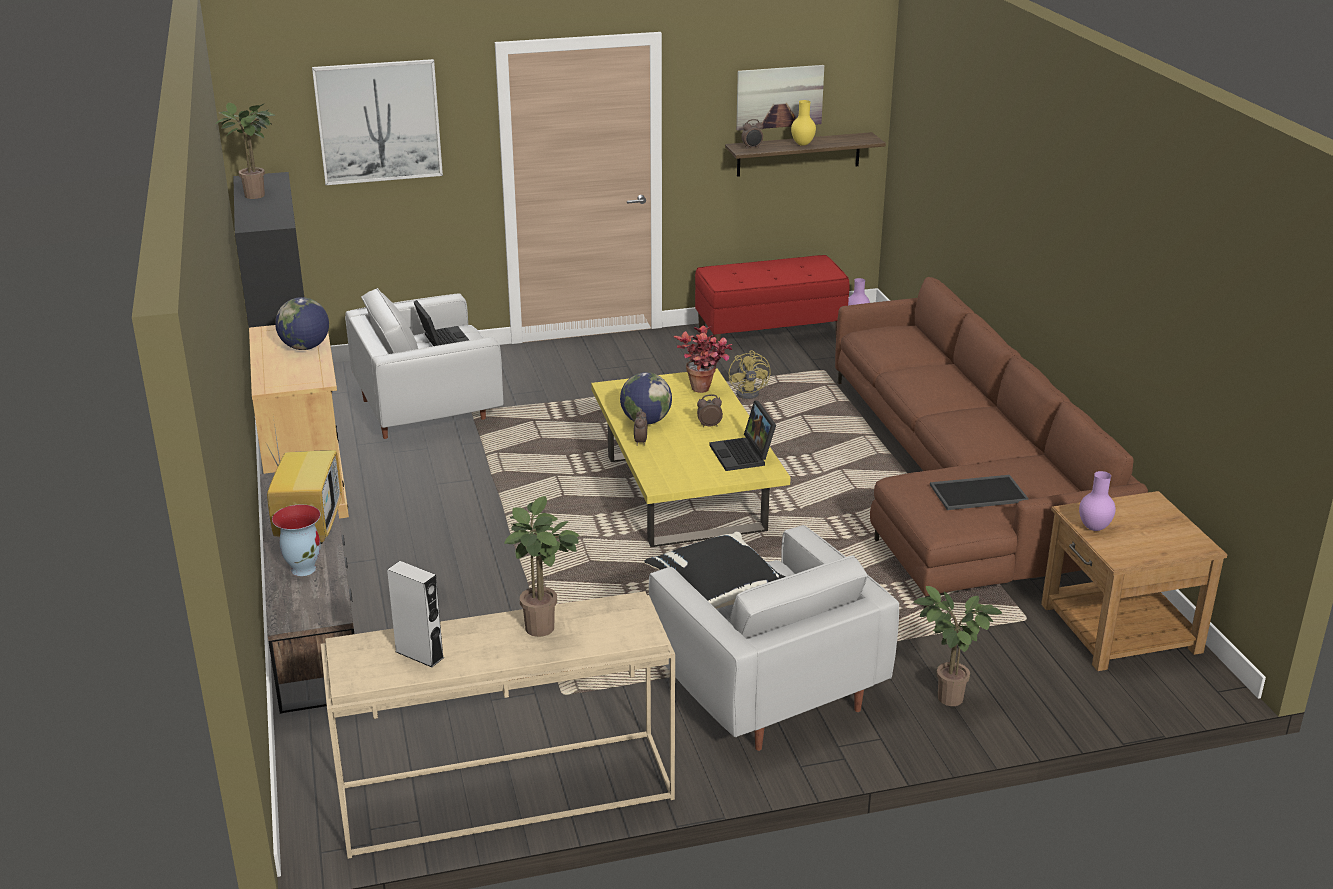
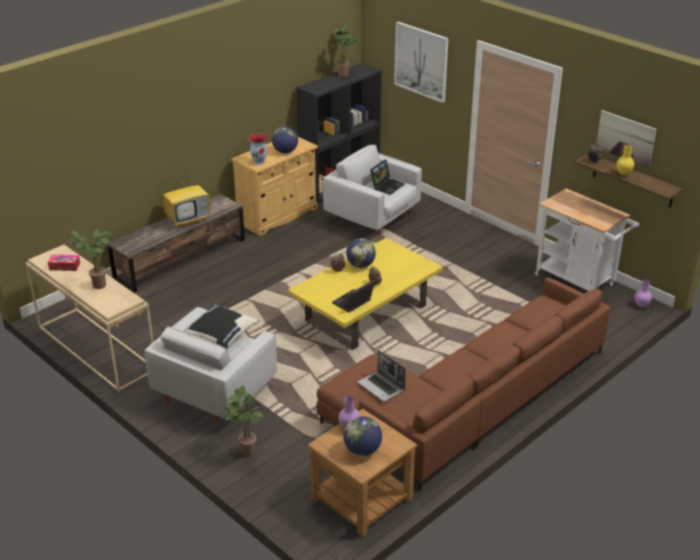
camera: 60 degrees right, 5 degrees up
vase [272,504,321,576] -> vase moved to [248,134,268,165]
grey speaker [387,561,444,667] -> tissue box [48,255,80,271]
potted plant [673,325,733,393] -> none
red bench [695,255,850,347] -> white cart [535,189,639,291]
yellow fan [729,350,771,399] -> none
tray [930,475,1029,510] -> laptop [358,350,406,402]
none -> globe [343,416,382,456]

